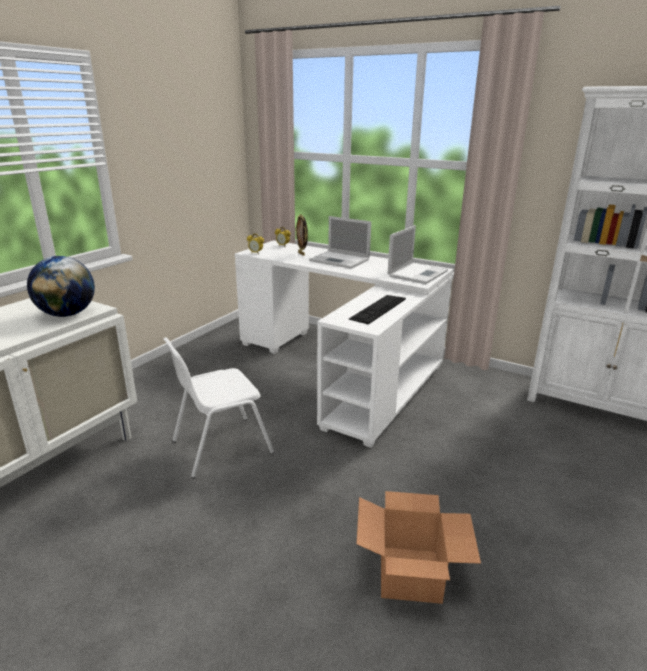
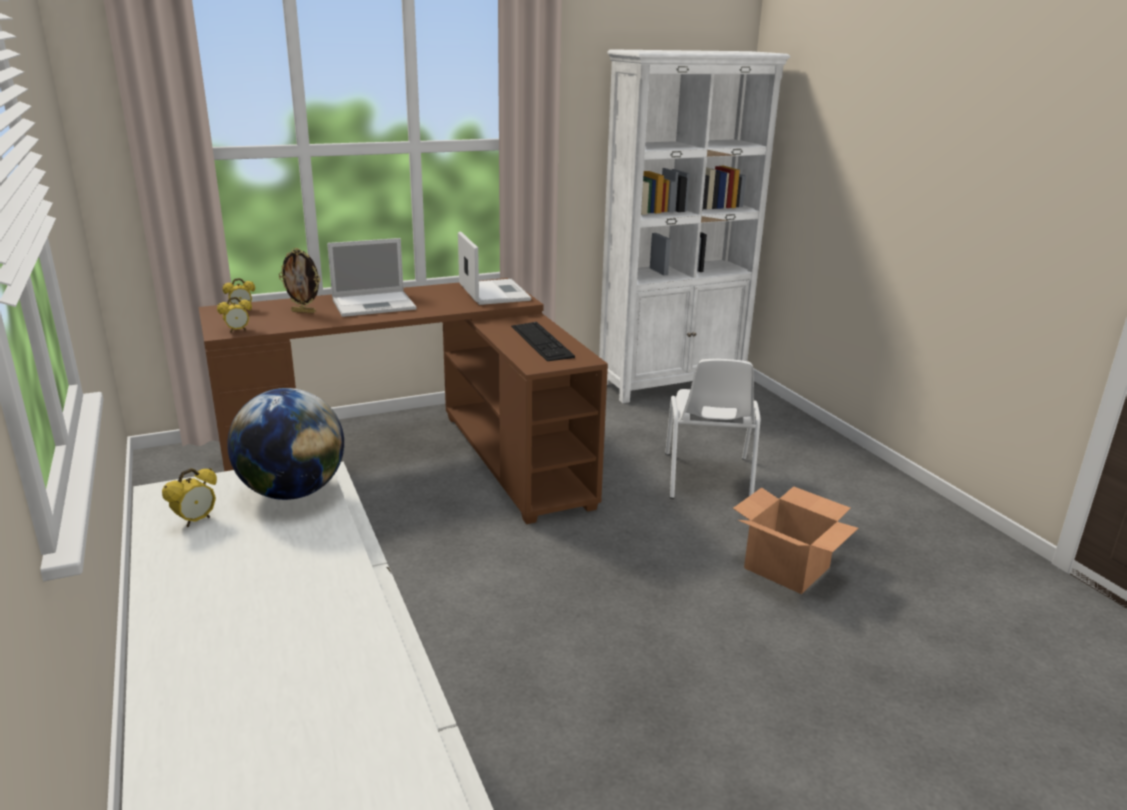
camera: 55 degrees left, 0 degrees up
white chair [164,337,274,478] -> white chair moved to [665,359,760,499]
white desk [235,240,453,448] -> brown desk [199,278,608,524]
none -> alarm clock [162,468,217,528]

